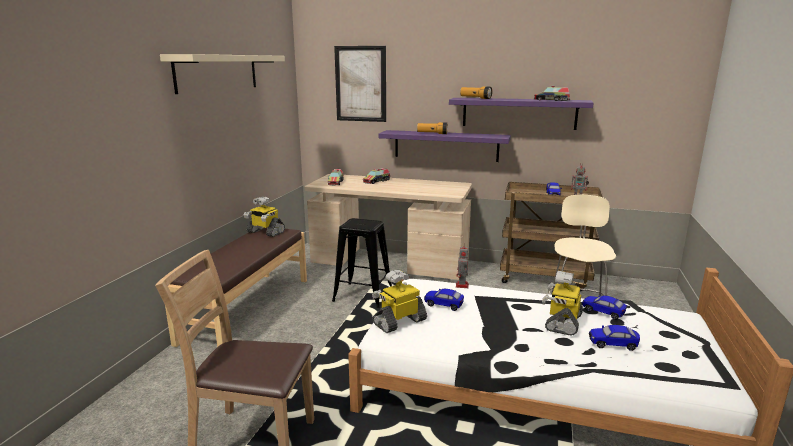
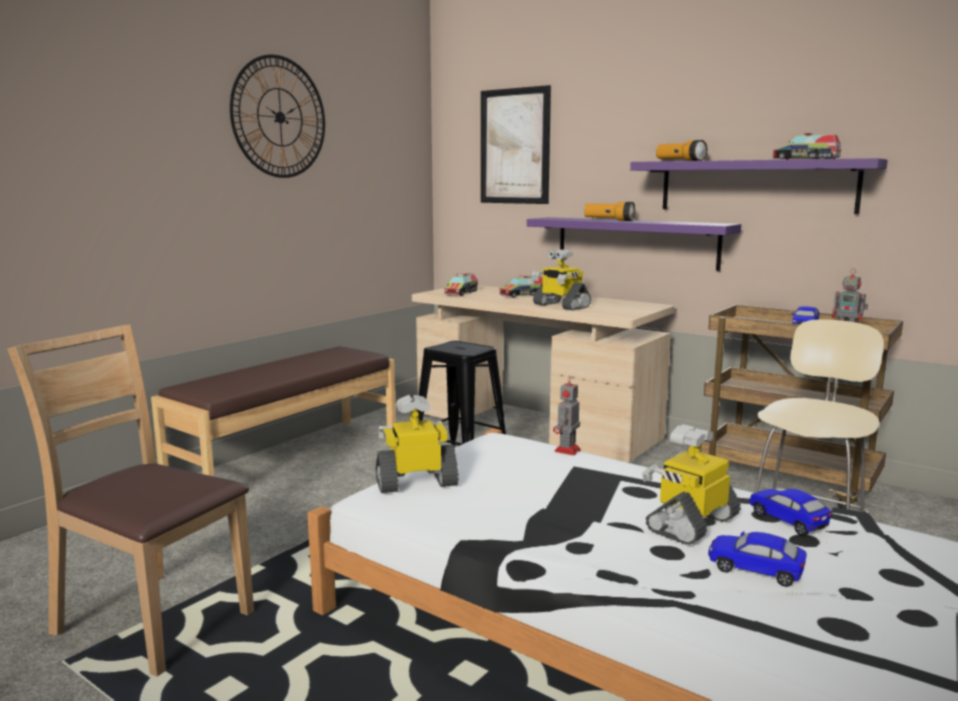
camera: 20 degrees right, 5 degrees down
beige shelf [160,54,285,94] -> wall clock [230,54,325,178]
toy robot [244,197,285,237] -> toy robot moved to [532,249,591,310]
toy car [424,289,464,311] -> none

